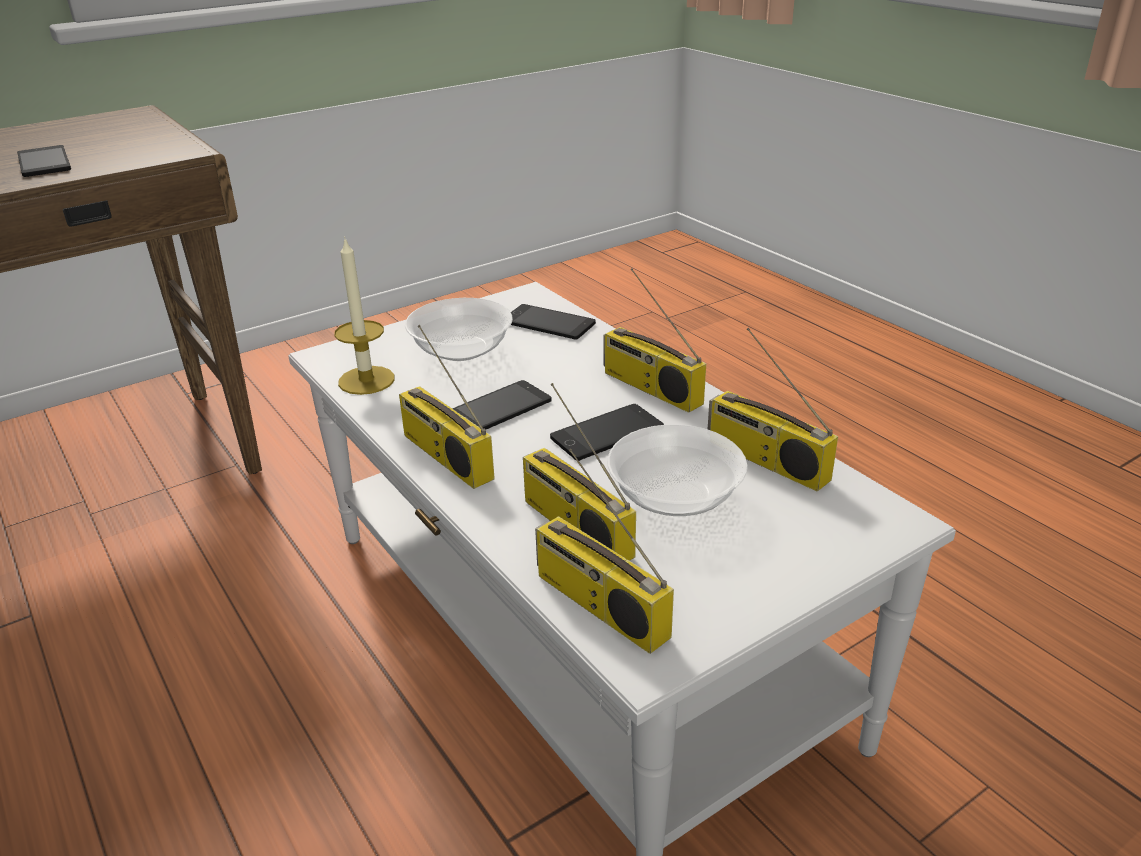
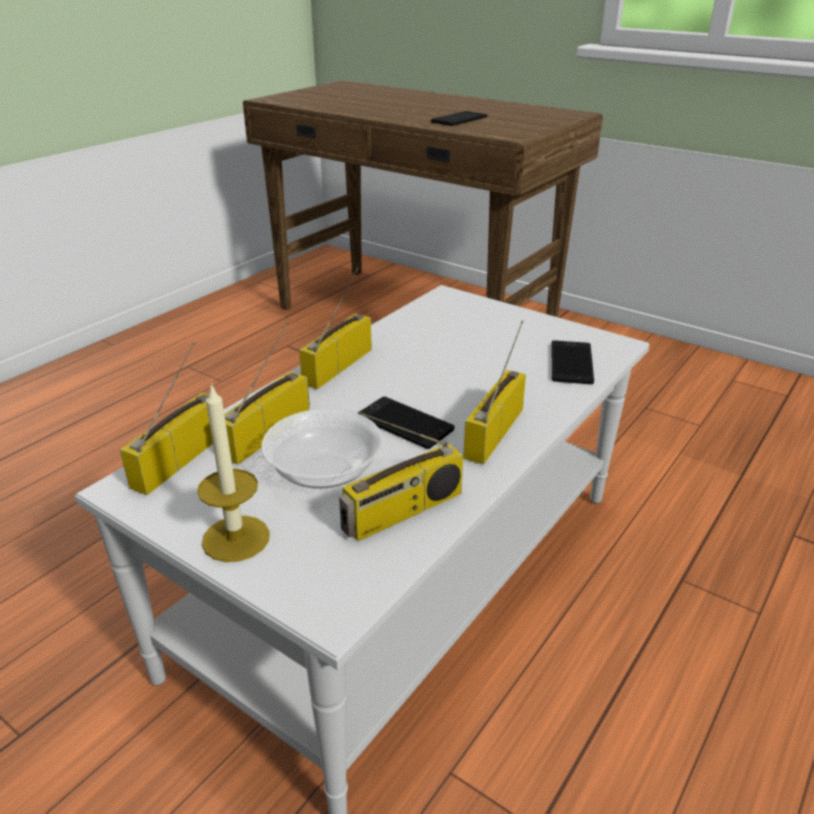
camera: 70 degrees right, 0 degrees up
candle [334,236,395,395] -> candle moved to [197,383,270,562]
bowl [405,298,513,361] -> none
phone [452,380,552,429] -> none
radio [708,328,838,492] -> radio turned 150 degrees counterclockwise [339,412,463,541]

